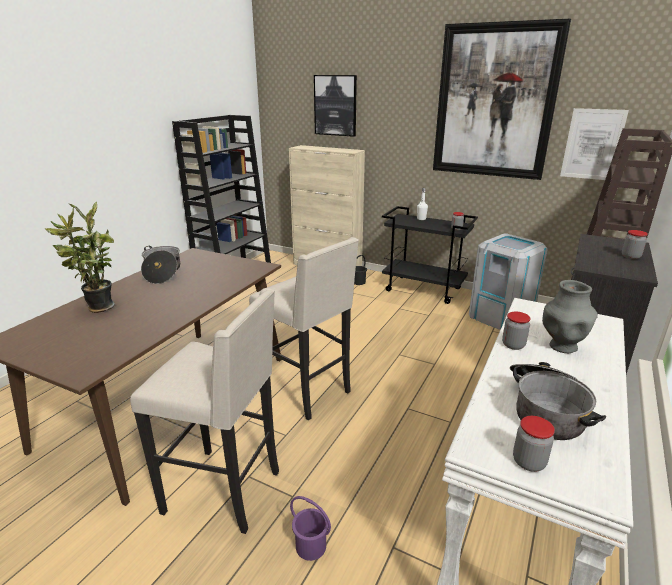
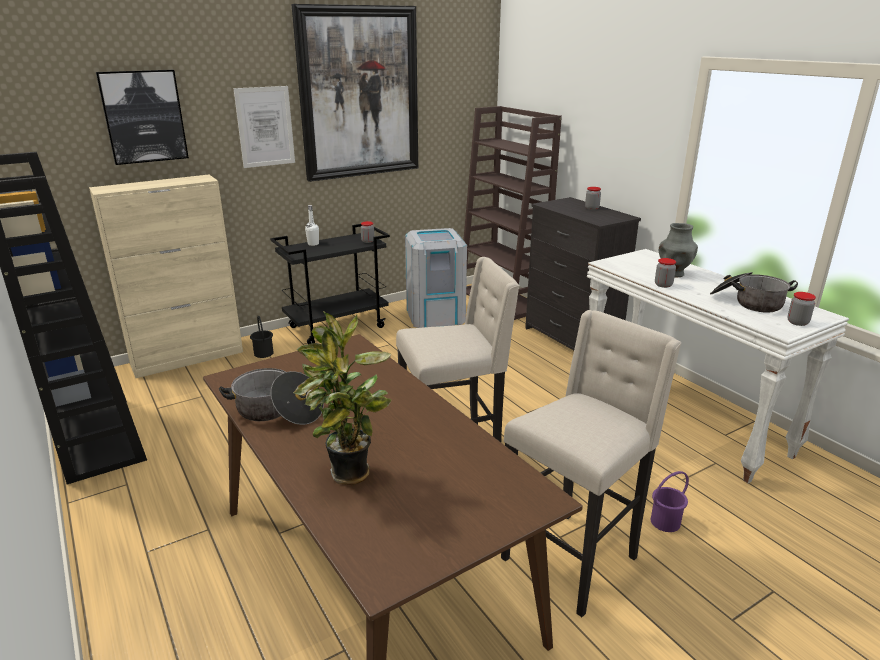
camera: 60 degrees left, 0 degrees up
picture [560,108,629,180] -> picture moved to [233,86,295,168]

